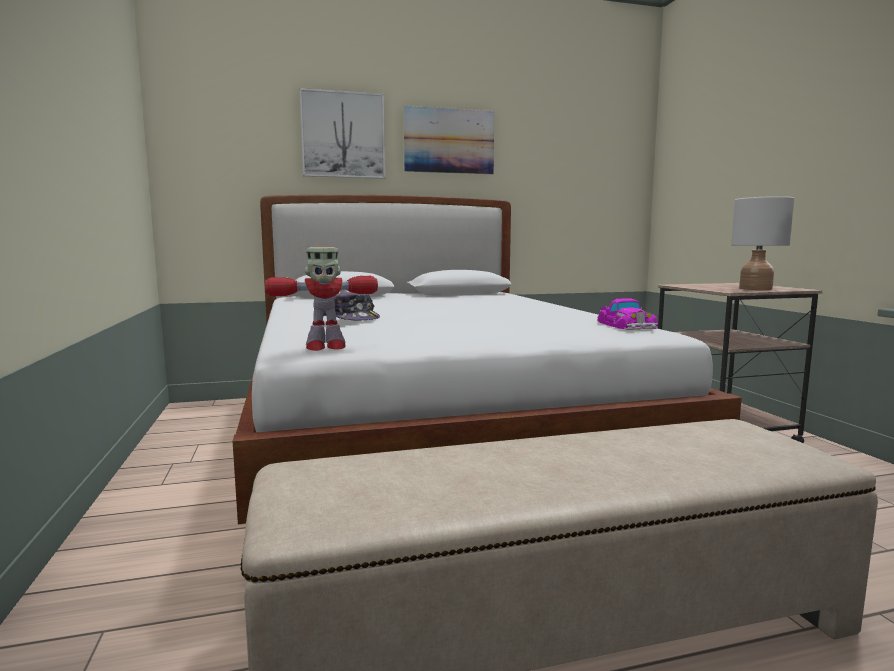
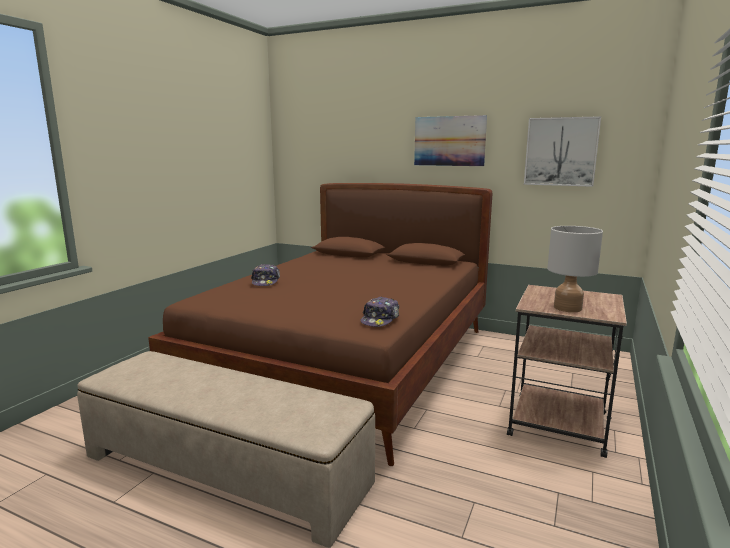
camera: 40 degrees right, 5 degrees up
white bed [233,195,742,524] -> brown bed [148,183,493,466]
toy robot [265,247,378,351] -> none
picture [300,88,386,179] -> picture moved to [524,116,601,187]
toy car [597,299,658,330] -> cap [361,296,399,327]

